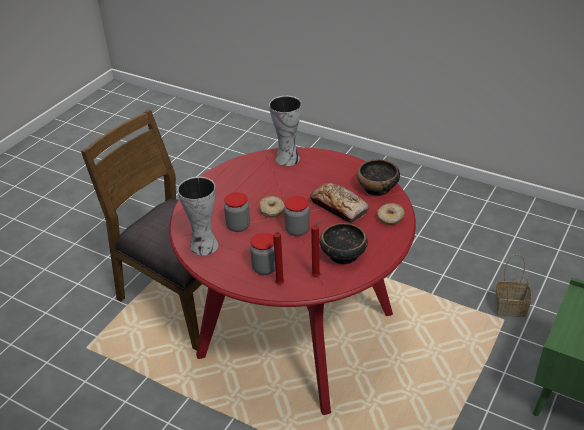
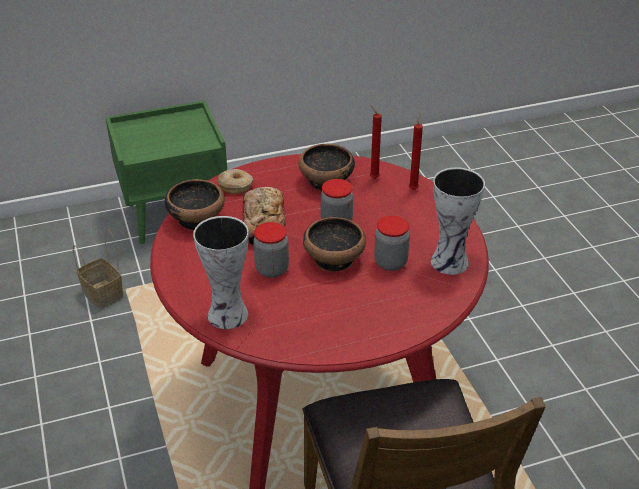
camera: 140 degrees left, 0 degrees up
jar [250,233,275,275] -> jar moved to [253,222,289,278]
donut [259,196,285,218] -> bowl [303,217,366,271]

